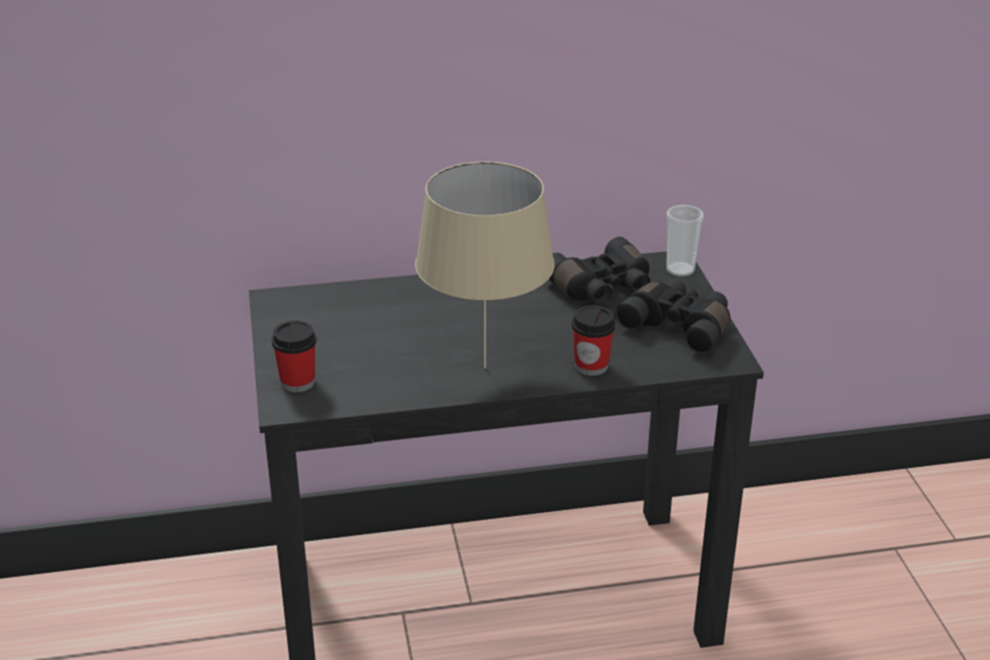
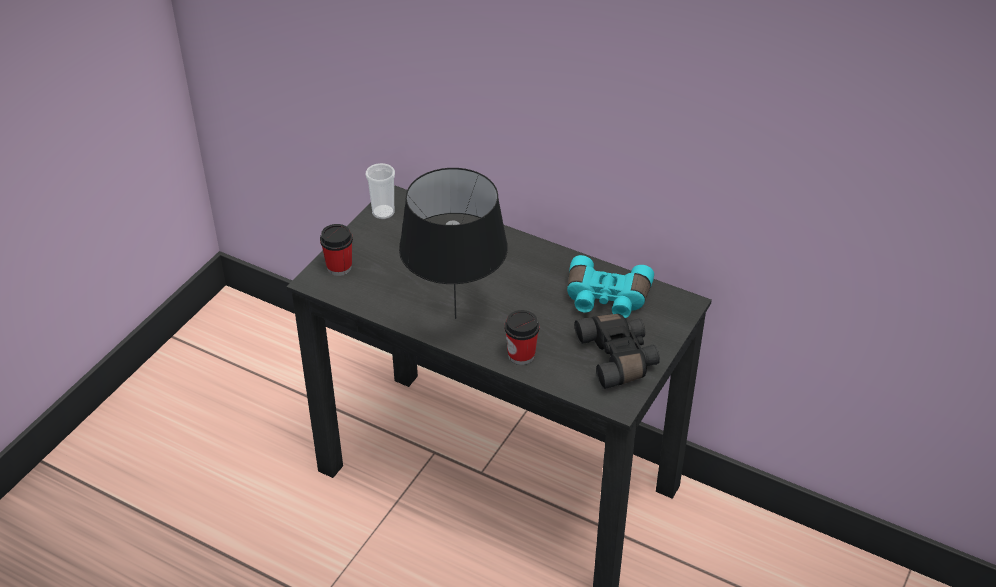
camera: 40 degrees right, 10 degrees up
beige table lamp [415,162,555,368] -> black table lamp [399,168,508,319]
black binoculars [548,237,650,305] -> turquoise binoculars [567,255,654,318]
cup [666,205,704,277] -> cup moved to [366,163,395,219]

